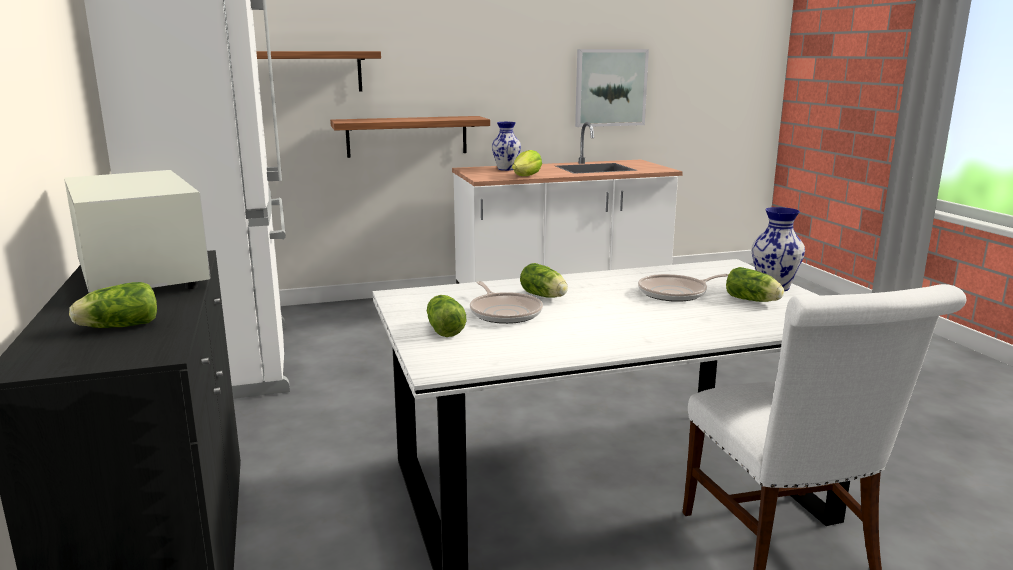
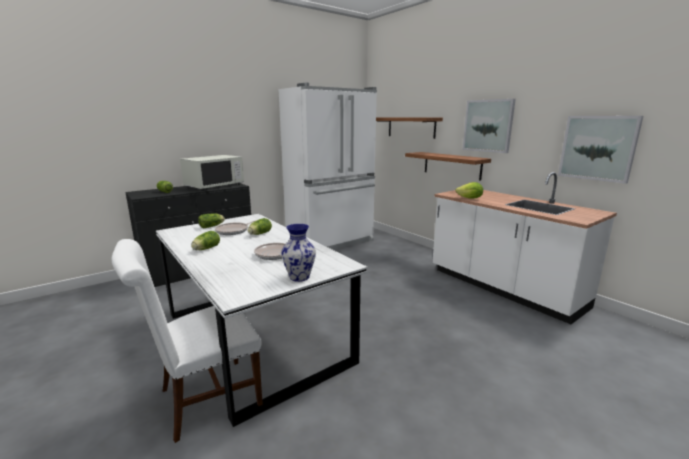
camera: 70 degrees right, 0 degrees up
vase [492,122,521,171] -> none
lettuce [726,267,784,302] -> lettuce moved to [191,231,220,250]
none -> picture [463,99,516,153]

